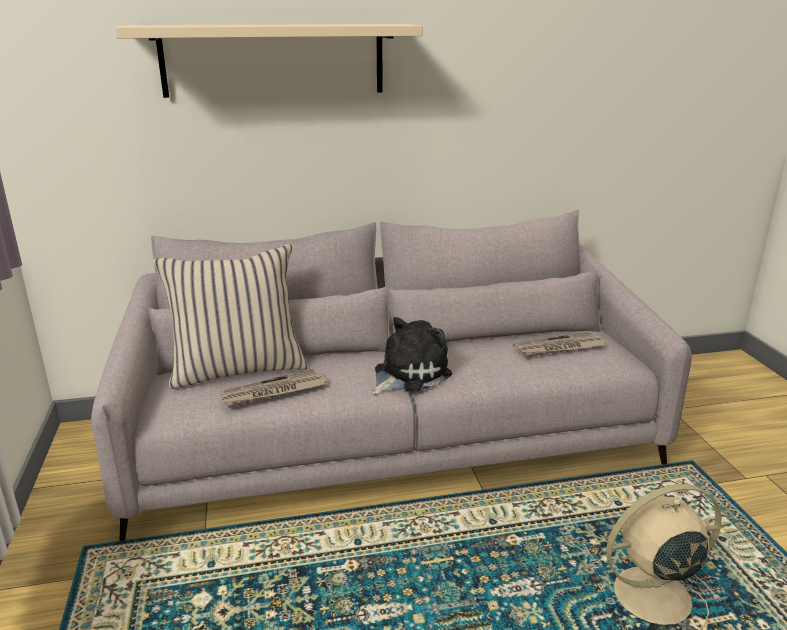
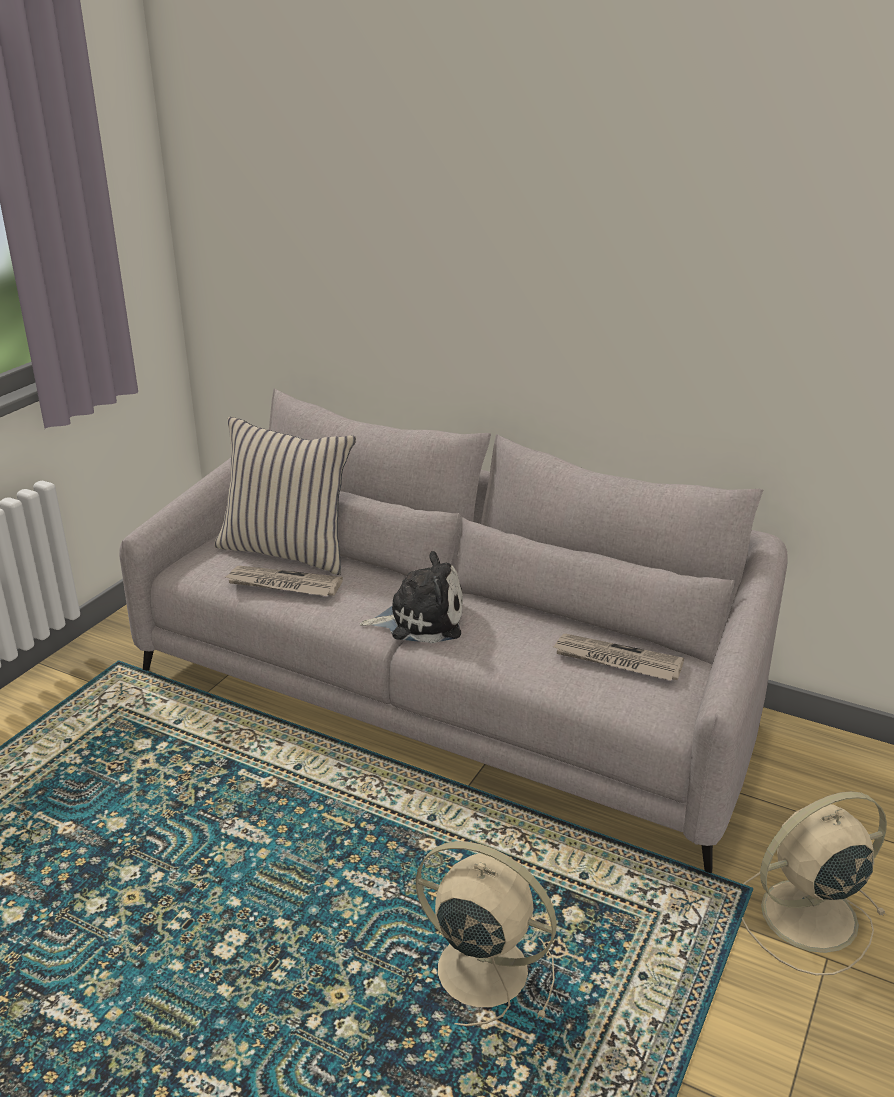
camera: 40 degrees right, 5 degrees up
beige shelf [115,24,423,98] -> none
none -> beige fan [742,791,887,975]

